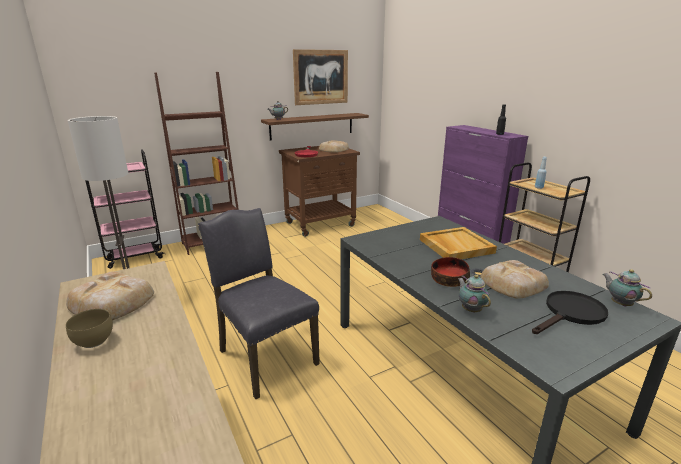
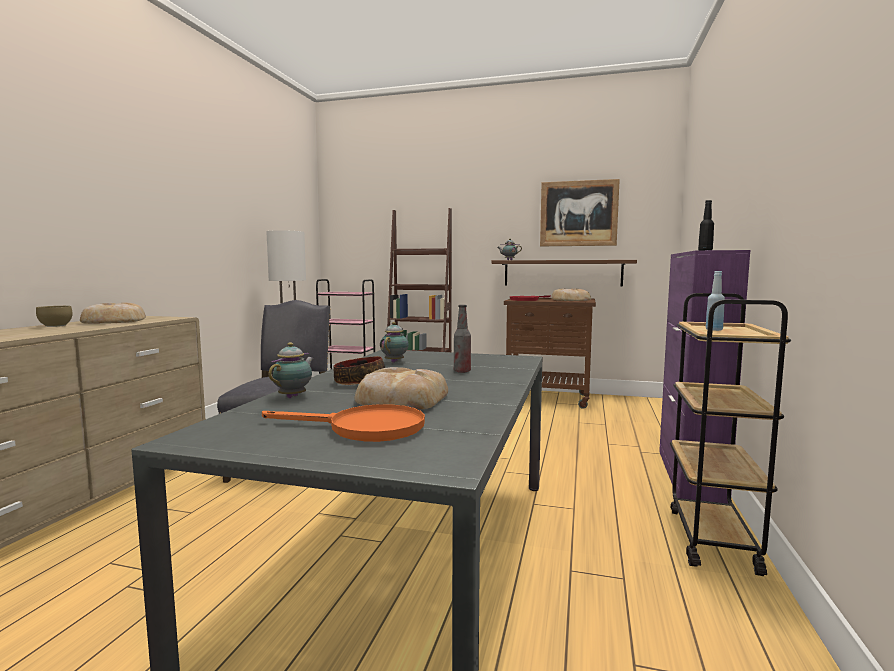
camera: 45 degrees right, 15 degrees down
beige tray [420,227,497,259] -> bottle [454,305,471,373]
black frying pan [532,291,608,334] -> orange frying pan [262,404,425,442]
teapot [603,269,652,307] -> teapot moved to [380,322,409,363]

